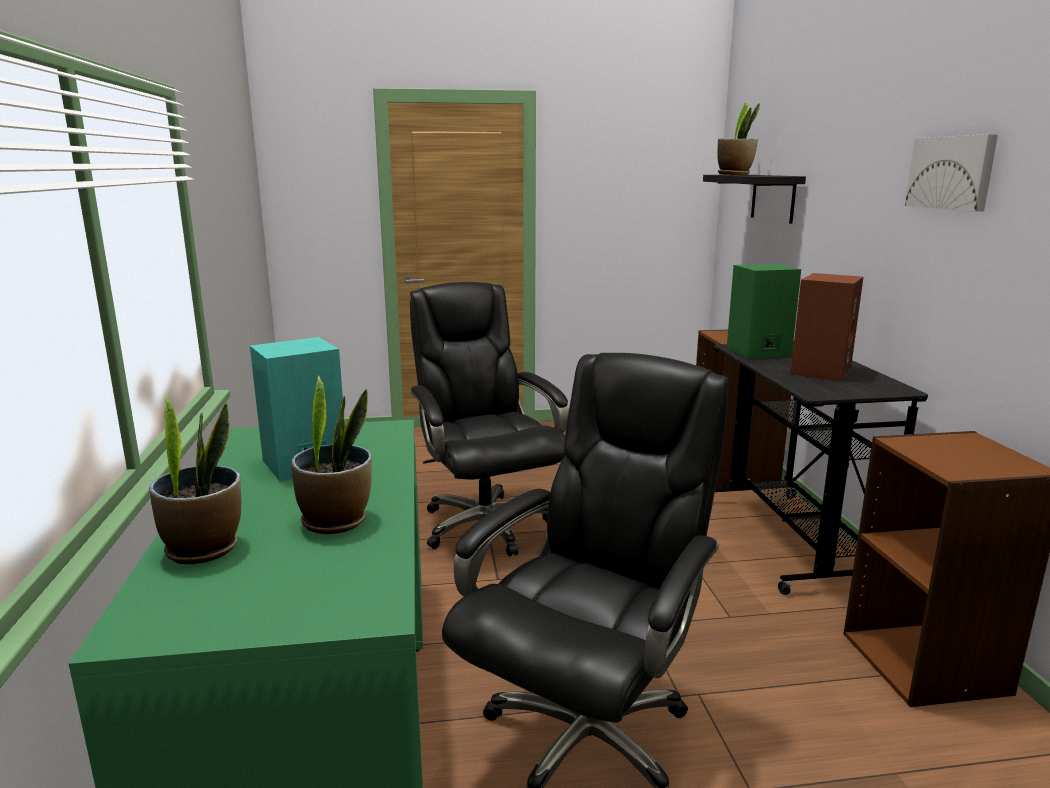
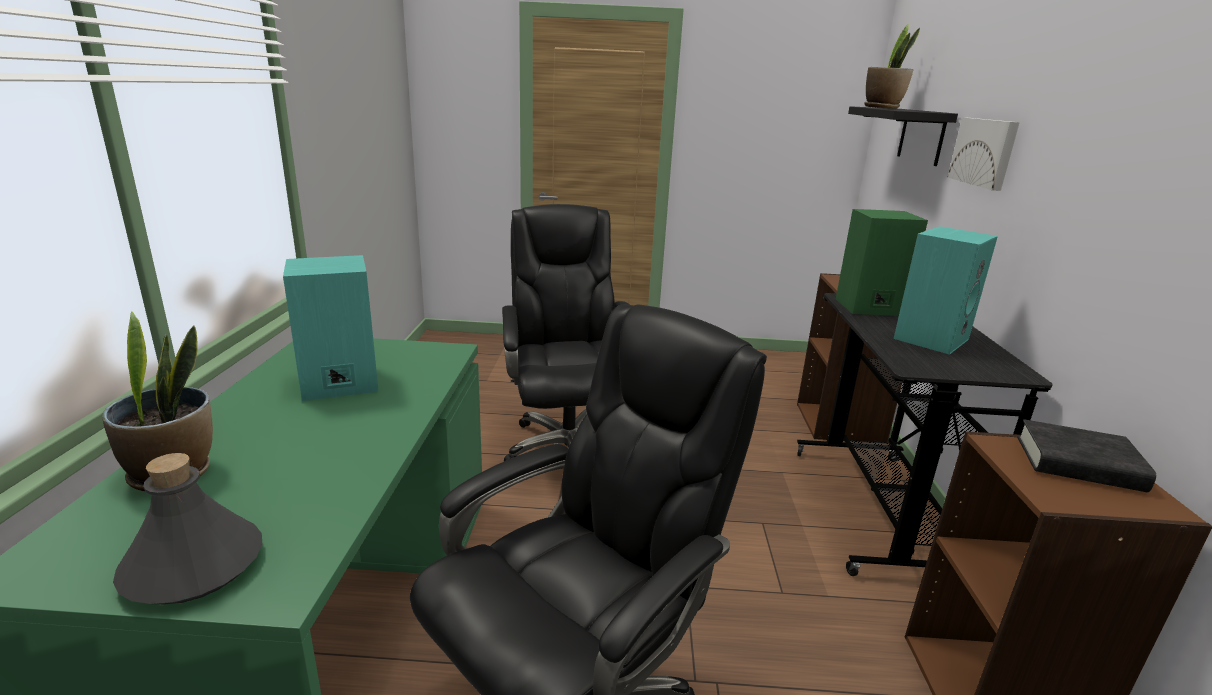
camera: 10 degrees right, 5 degrees up
potted plant [291,375,372,534] -> none
brown speaker [790,273,863,382] -> turquoise speaker [894,226,998,355]
picture [905,134,998,212] -> picture moved to [947,117,1020,191]
none -> grey bottle [113,453,262,604]
none -> black book [1017,419,1156,492]

